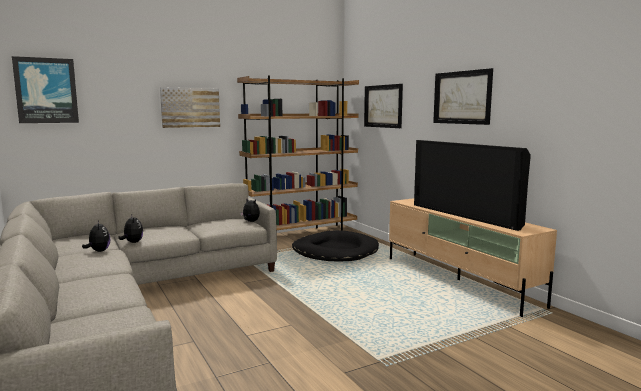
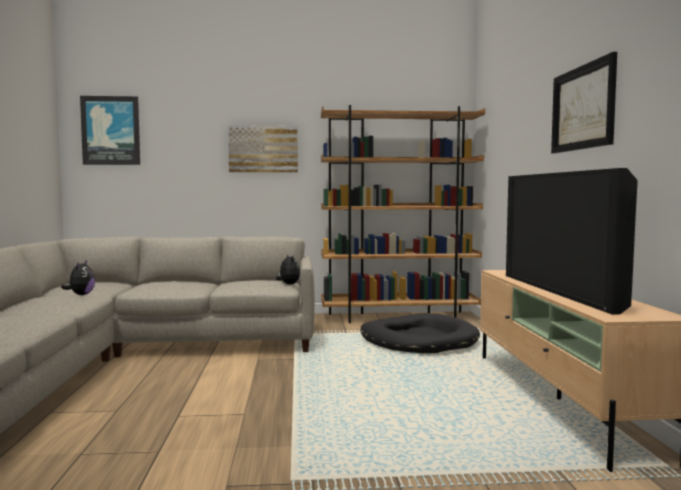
camera: 25 degrees right, 5 degrees down
plush toy [118,216,143,243] -> none
picture [364,84,403,128] -> none

